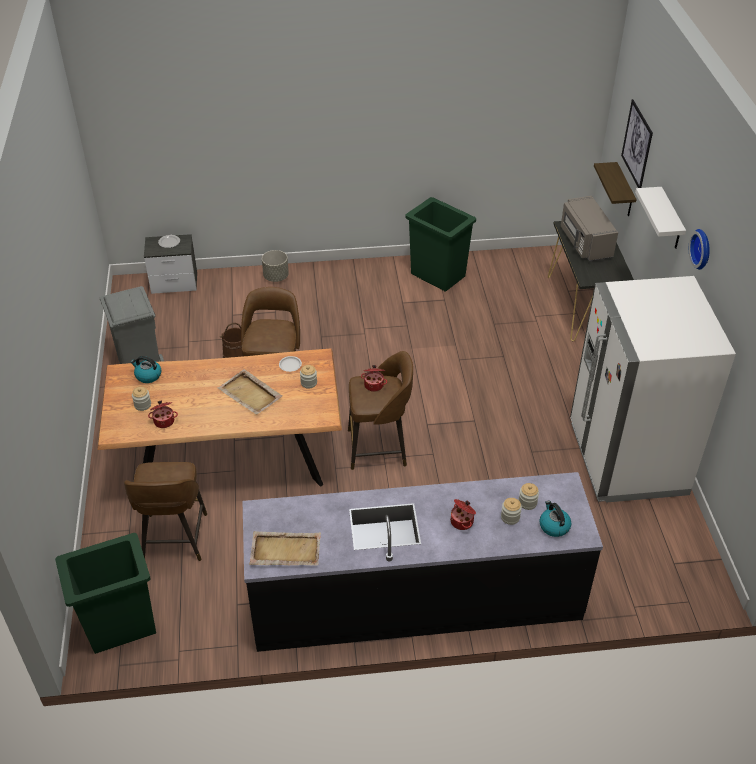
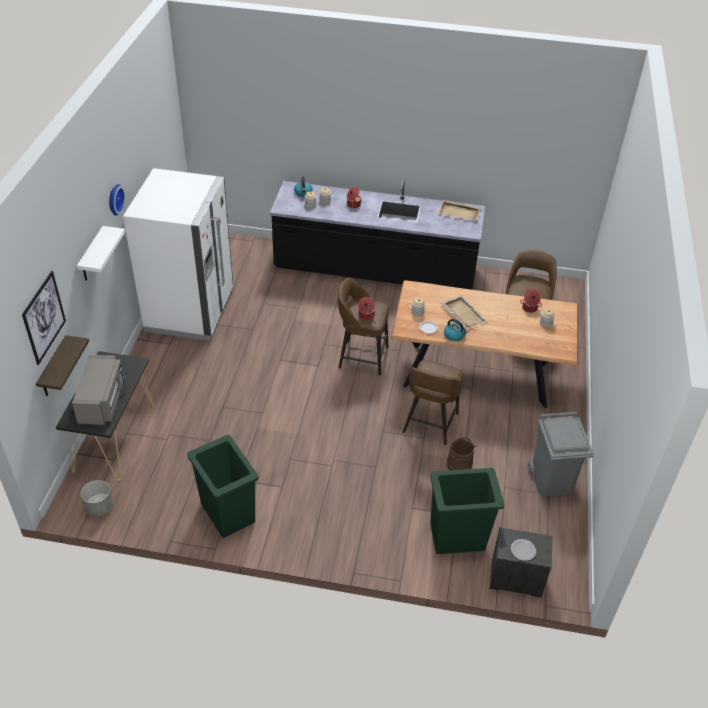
camera: 165 degrees left, 0 degrees up
green trash can [55,533,156,654] -> green trash can moved to [430,468,504,554]
kettle [130,356,161,383] -> kettle moved to [444,319,468,341]
grey planter [262,250,289,282] -> grey planter moved to [81,480,113,516]

